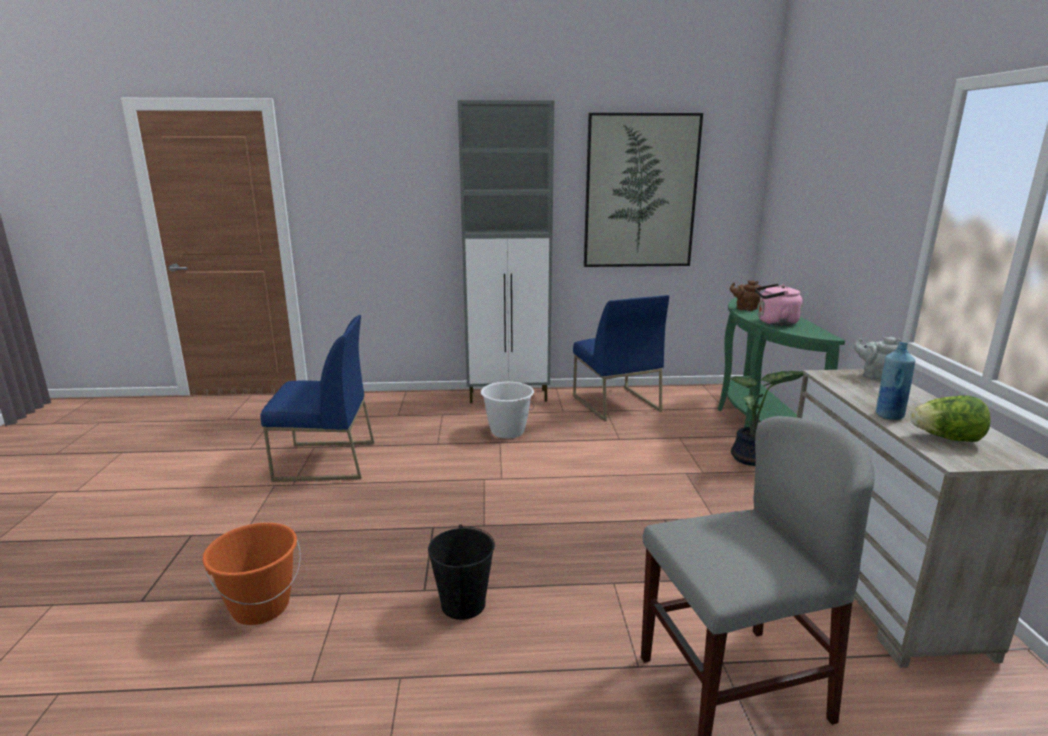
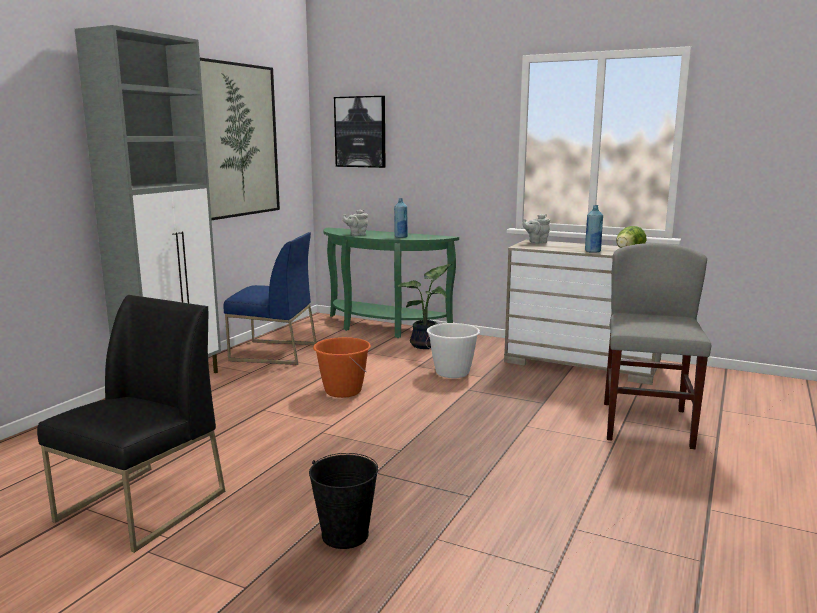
camera: 60 degrees left, 5 degrees down
orange bucket [202,523,301,625] -> orange bucket moved to [313,337,371,398]
blue chair [260,315,375,482] -> black chair [37,295,225,553]
black bucket [428,525,495,620] -> black bucket moved to [309,453,378,549]
white bucket [481,382,534,439] -> white bucket moved to [426,323,480,378]
brown teapot [730,280,761,311] -> grey teapot [343,210,368,236]
pink kettle [755,284,803,326] -> blue bottle [394,198,408,238]
none -> picture [334,96,385,168]

